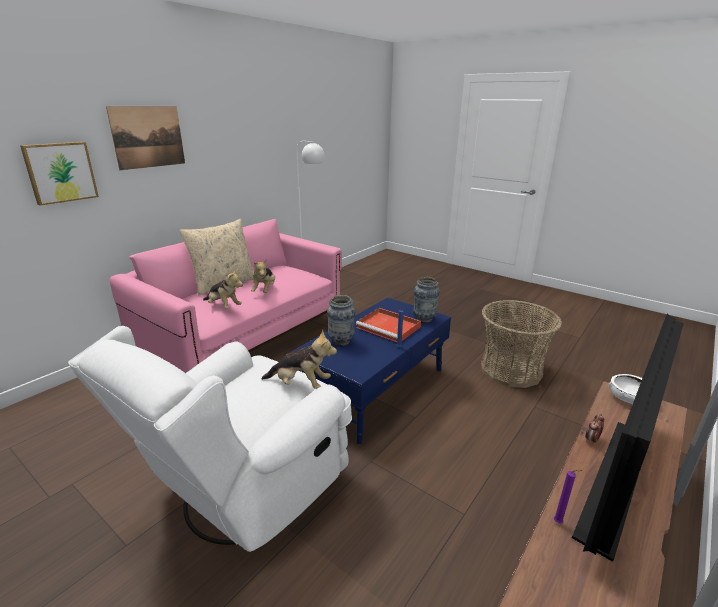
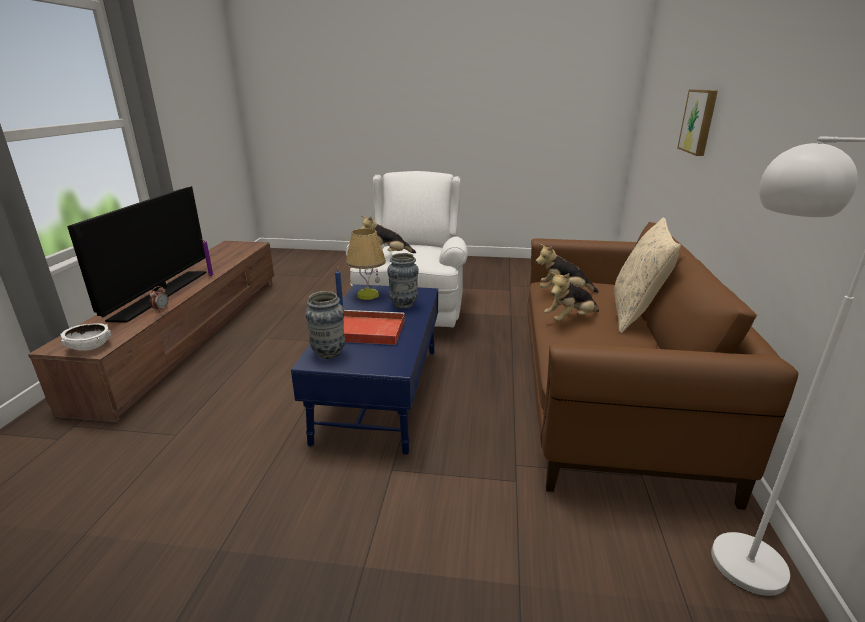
camera: 150 degrees right, 0 degrees up
picture [106,106,185,170] -> none
pink sofa [110,219,342,373] -> brown sofa [527,222,798,510]
plush toy [251,259,275,293] -> plush toy turned 90 degrees counterclockwise [544,272,599,321]
basket [481,300,562,388] -> none
none -> table lamp [346,228,386,300]

